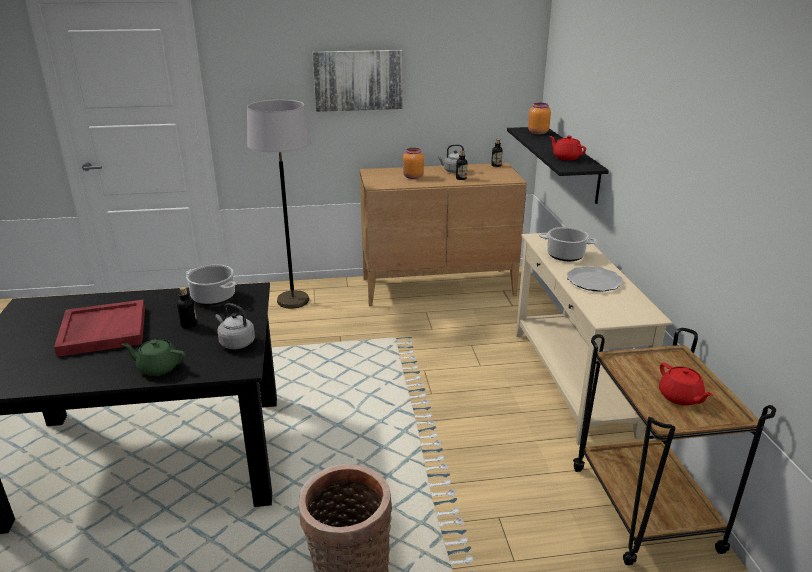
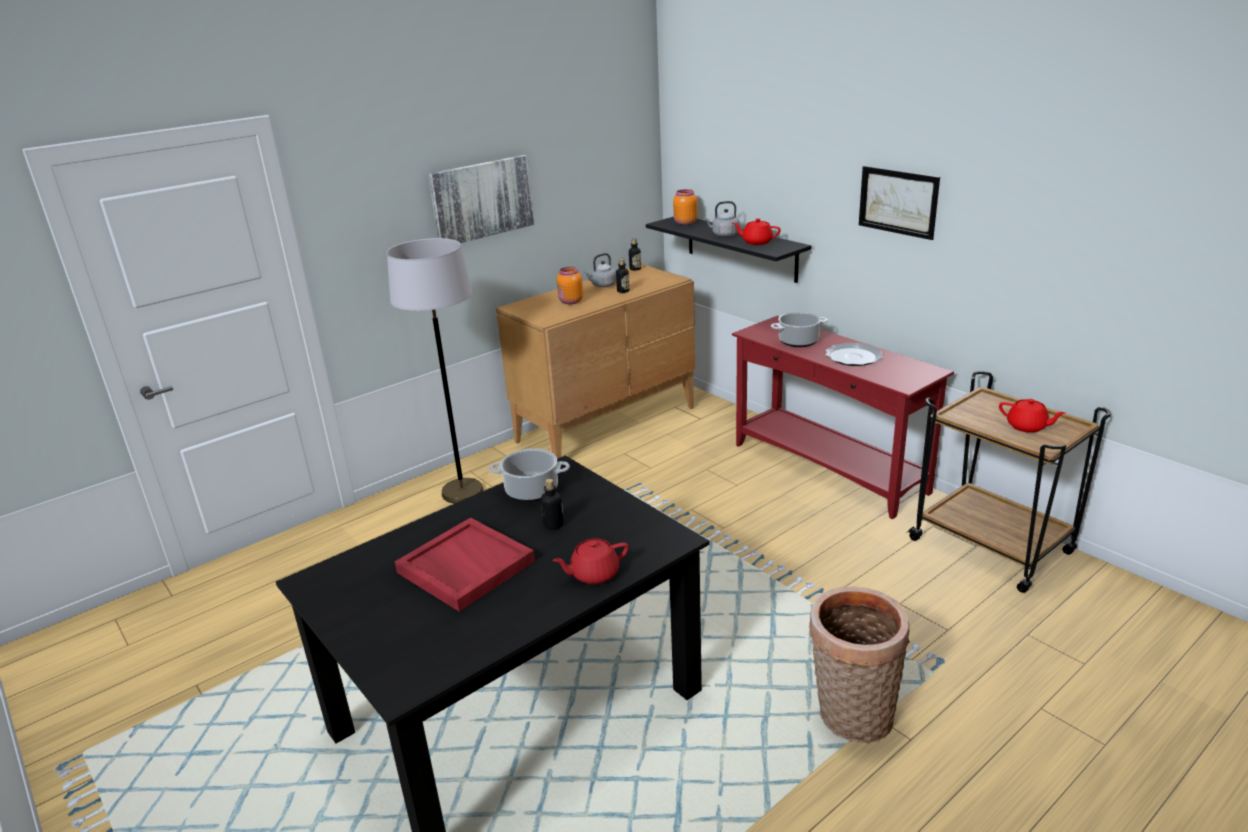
camera: 30 degrees left, 0 degrees up
green teapot [122,339,186,376] -> red teapot [553,538,629,584]
grey kettle [215,303,255,349] -> grey kettle moved to [704,201,740,237]
beige console table [516,233,672,445] -> red console table [732,316,954,519]
none -> picture [859,166,940,240]

